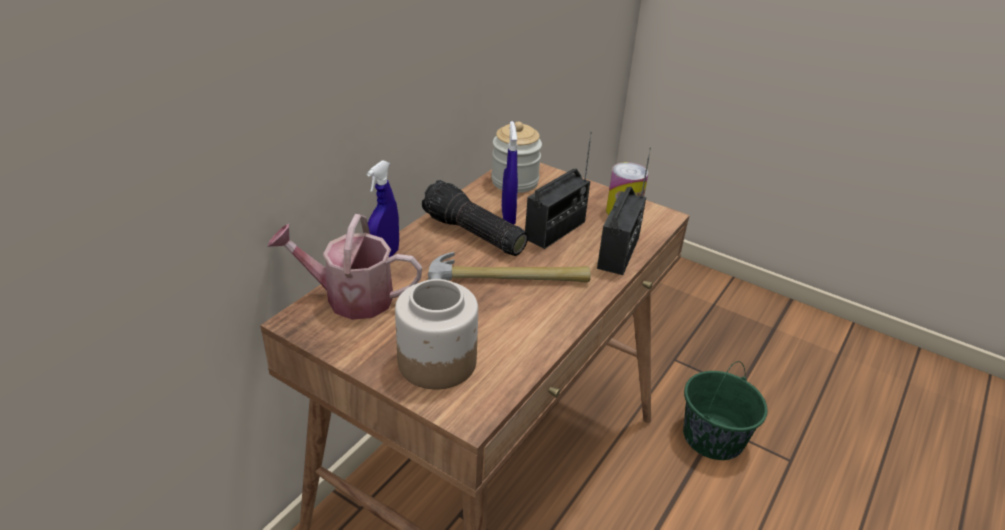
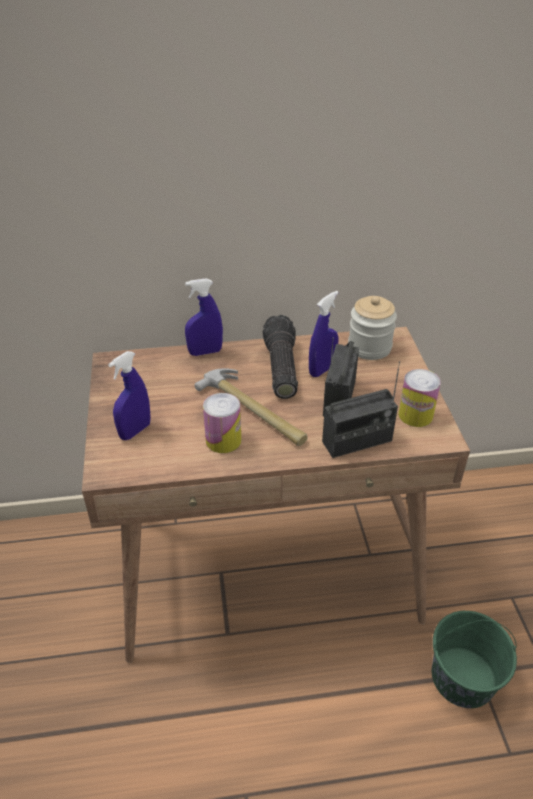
camera: 50 degrees right, 5 degrees up
watering can [267,214,422,320] -> none
jar [395,279,478,390] -> blue spray bottle [108,351,151,440]
radio [525,132,592,249] -> radio turned 105 degrees clockwise [323,337,359,417]
none -> can [203,393,241,453]

